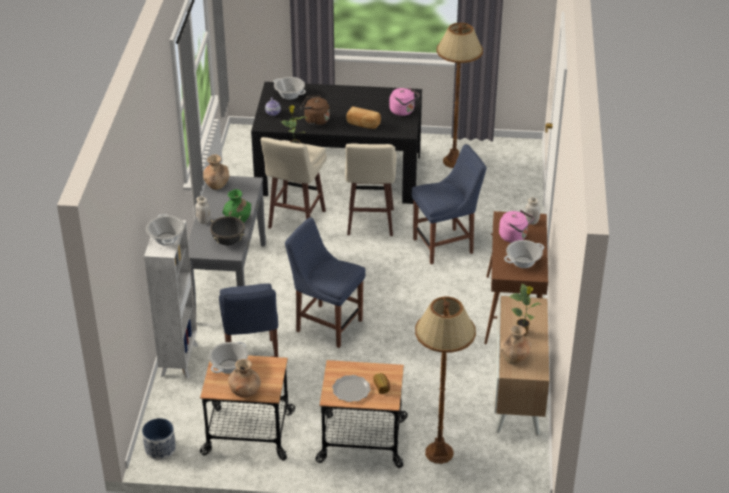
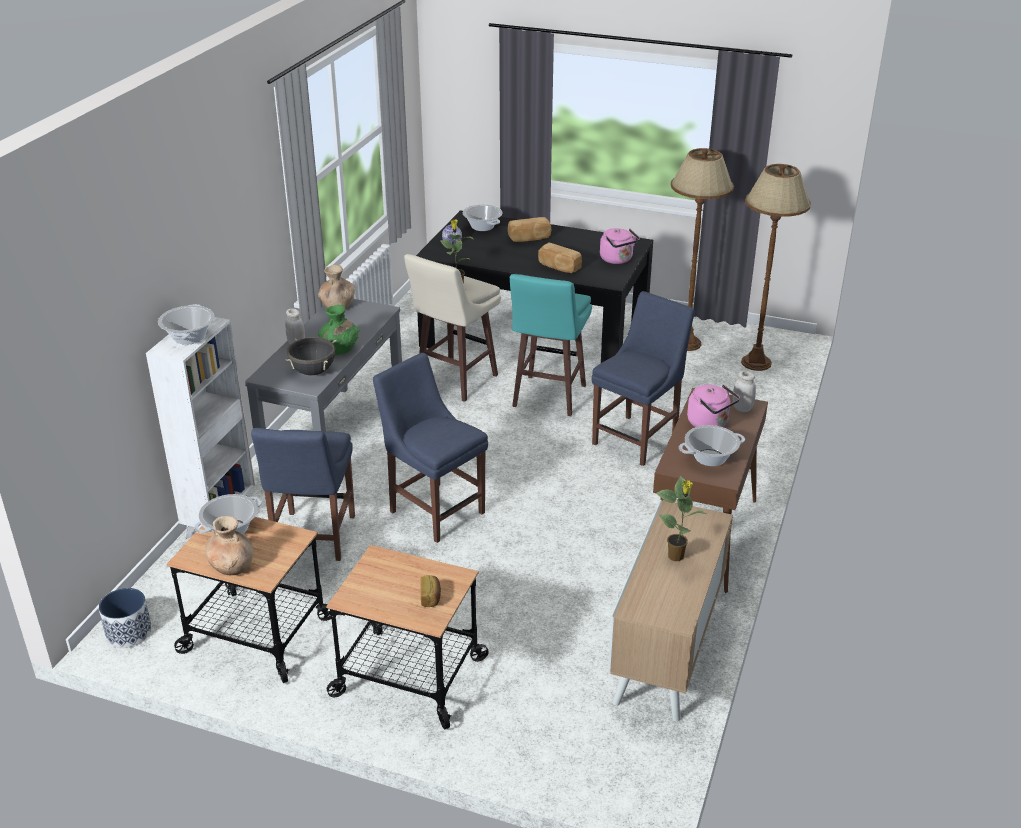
camera: 15 degrees right, 5 degrees down
brown kettle [300,95,330,126] -> none
plate [332,375,371,402] -> none
beige stool [345,144,397,236] -> turquoise stool [510,274,592,416]
blue chair [412,144,487,264] -> blue chair turned 45 degrees counterclockwise [591,291,695,466]
brown floor lamp [415,297,476,464] -> brown floor lamp moved to [741,164,811,371]
brown vase [500,325,531,365] -> none
none -> bread [508,217,551,242]

